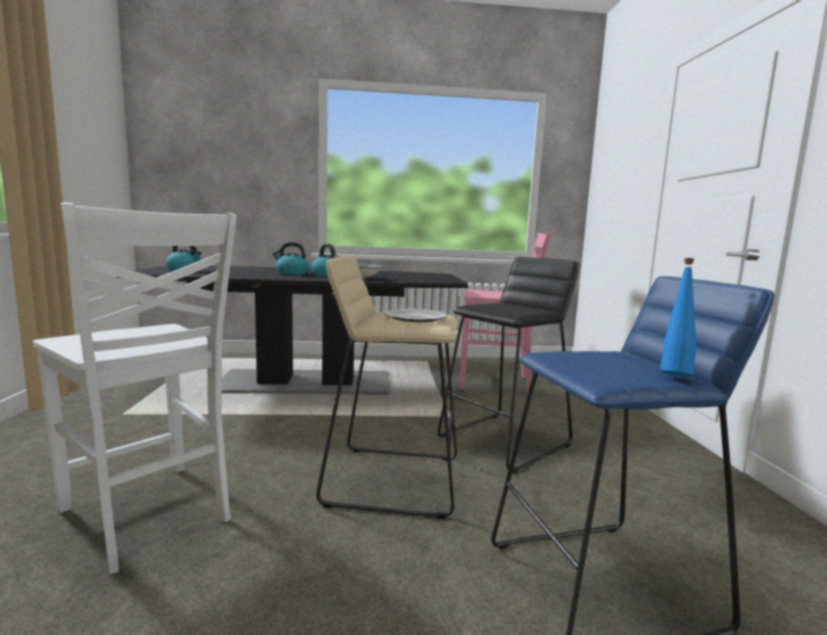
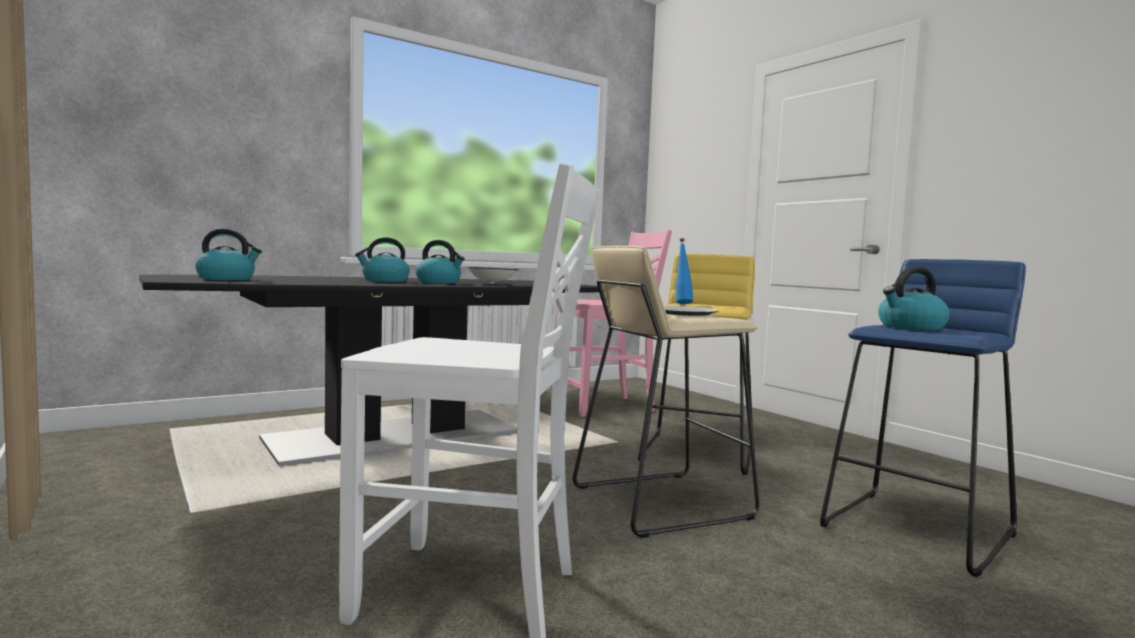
camera: 30 degrees left, 5 degrees down
black stool [438,257,579,473] -> yellow stool [638,254,755,475]
blue bottle [660,258,696,376] -> blue bottle moved to [676,238,693,304]
none -> kettle [878,267,950,330]

